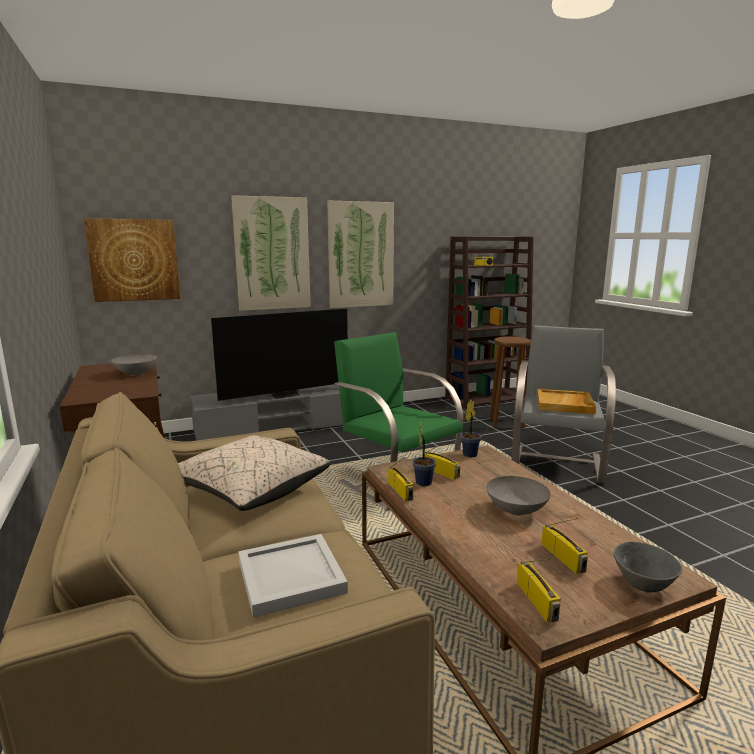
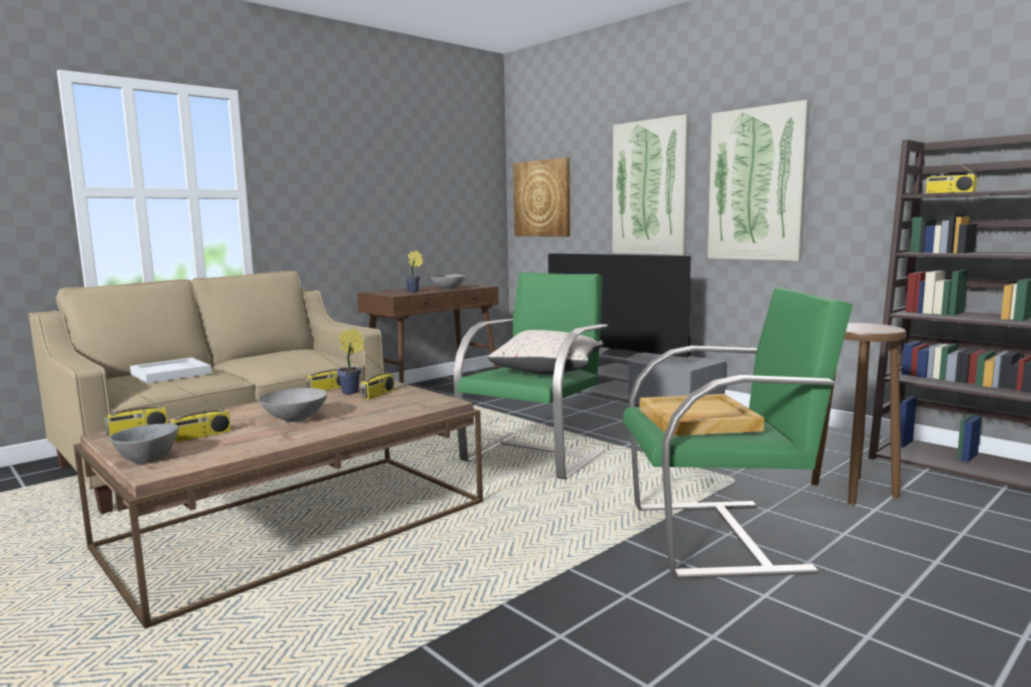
camera: 70 degrees right, 5 degrees down
beige pillow [178,435,331,511] -> beige pillow moved to [488,330,604,374]
potted plant [461,400,482,457] -> potted plant moved to [405,250,423,293]
grey armchair [511,325,616,484] -> green armchair [623,287,853,579]

